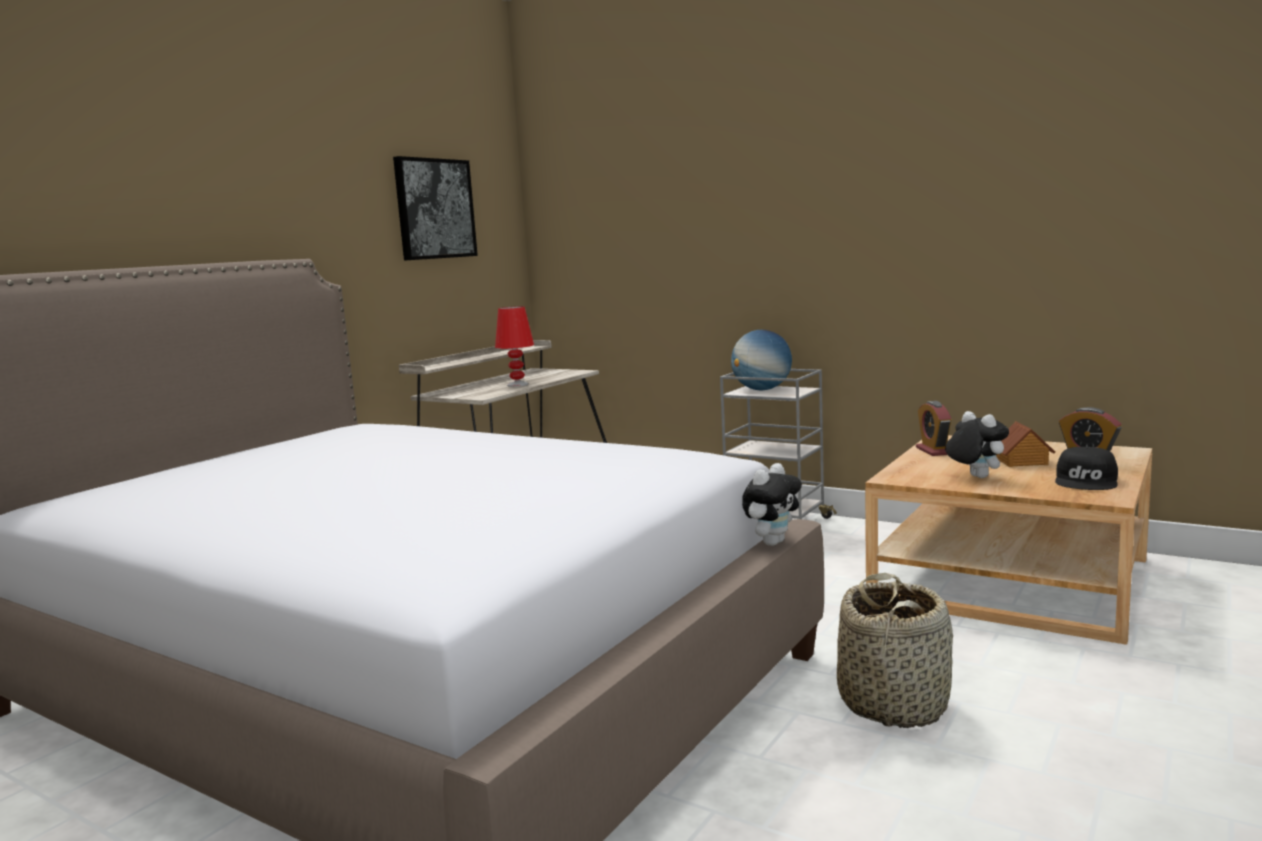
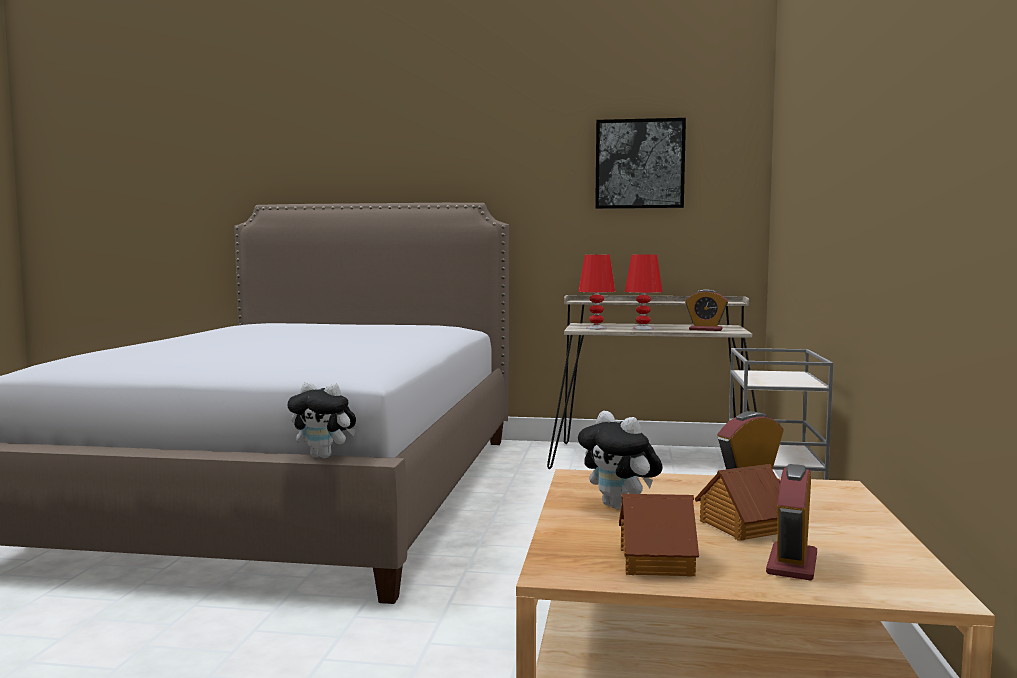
camera: 65 degrees right, 5 degrees down
globe [731,330,792,390] -> none
basket [837,573,953,728] -> none
plush toy [945,411,1009,478] -> plush toy turned 105 degrees clockwise [578,411,663,509]
black cap [1055,447,1118,490] -> toy house [619,494,699,577]
none -> red table lamp [578,255,615,330]
none -> alarm clock [685,289,728,331]

